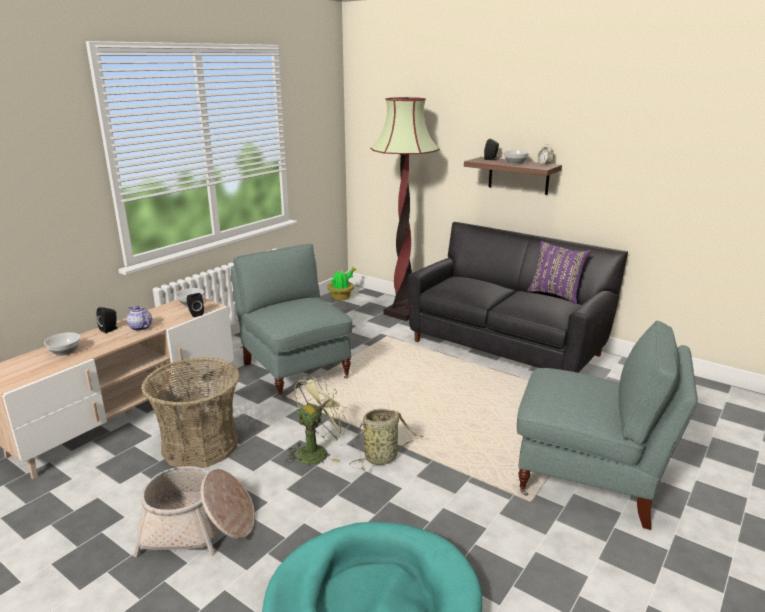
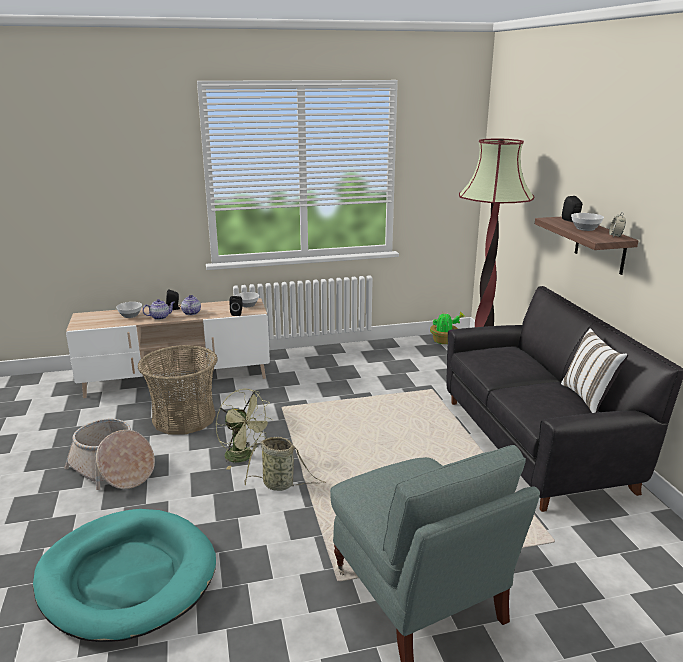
camera: 40 degrees right, 0 degrees up
grey armchair [231,244,352,399] -> none
green fan [286,375,350,464] -> green fan turned 45 degrees clockwise [216,389,272,470]
purple pillow [527,241,591,304] -> white pillow [561,328,628,413]
none -> teapot [142,299,175,320]

